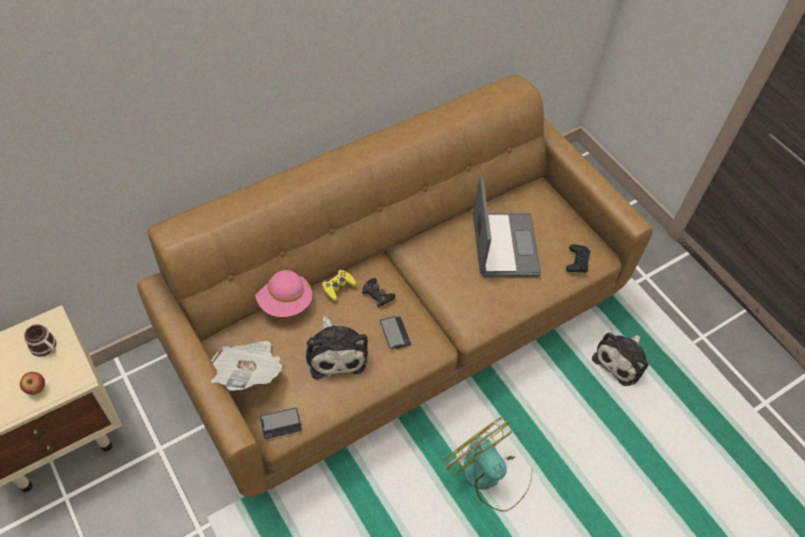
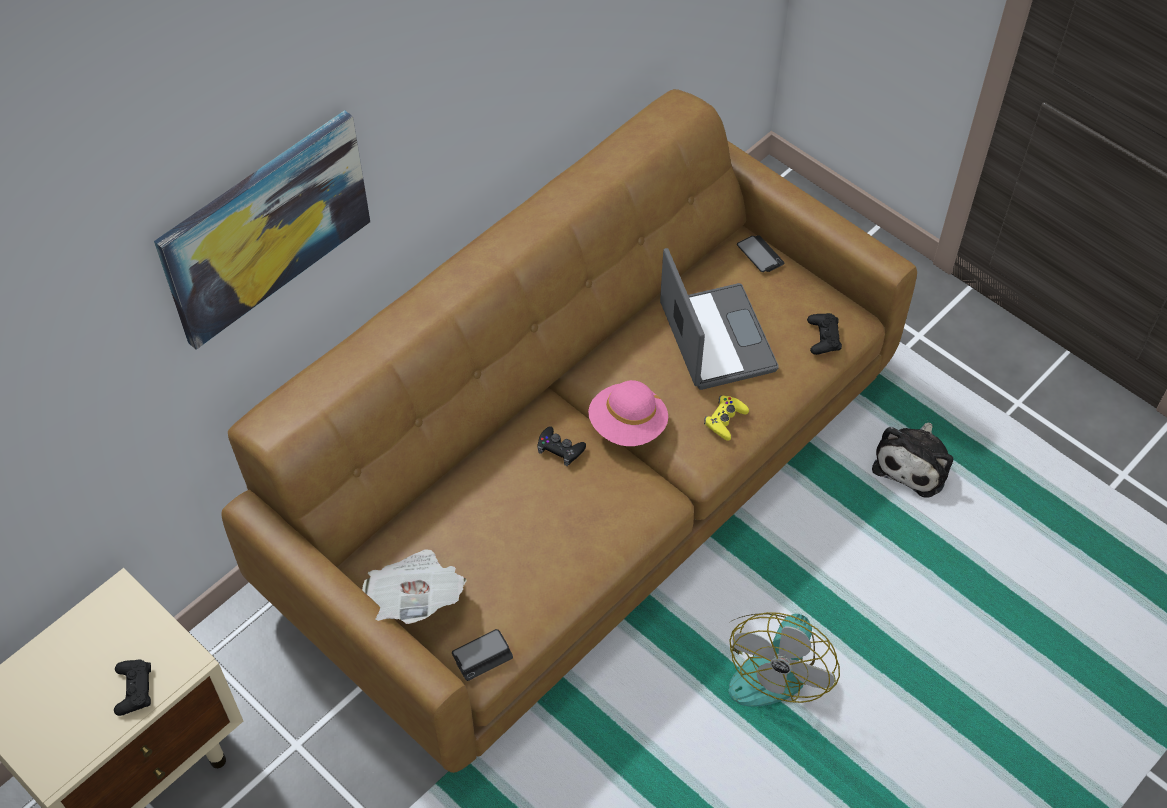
camera: 10 degrees left, 0 degrees up
apple [20,372,45,395] -> black game controller [114,659,151,716]
mug [24,324,56,357] -> none
pink hat [255,270,312,317] -> pink hat moved to [588,380,668,446]
plush toy [306,316,368,379] -> none
yellow game controller [322,269,356,301] -> yellow game controller moved to [704,396,749,441]
phone [380,316,411,349] -> phone moved to [737,235,784,272]
fan [445,417,532,512] -> fan turned 105 degrees counterclockwise [728,612,840,707]
none -> picture [154,110,370,350]

